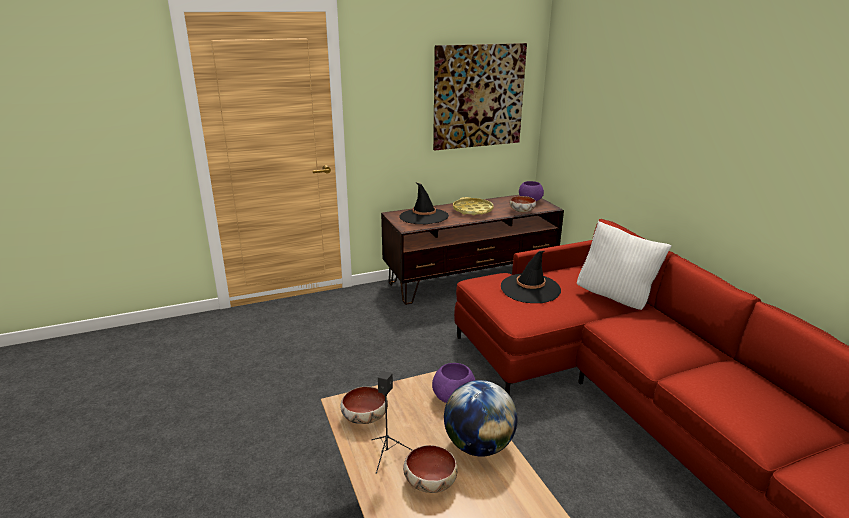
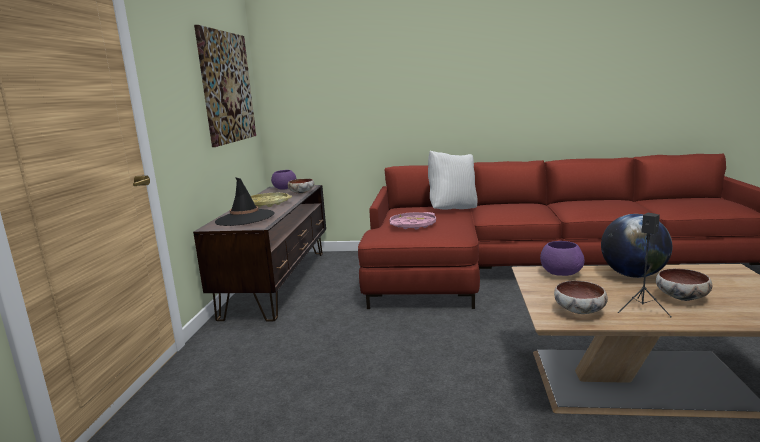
camera: 60 degrees left, 10 degrees down
black hat [501,251,561,303] -> pink tray [389,212,436,229]

